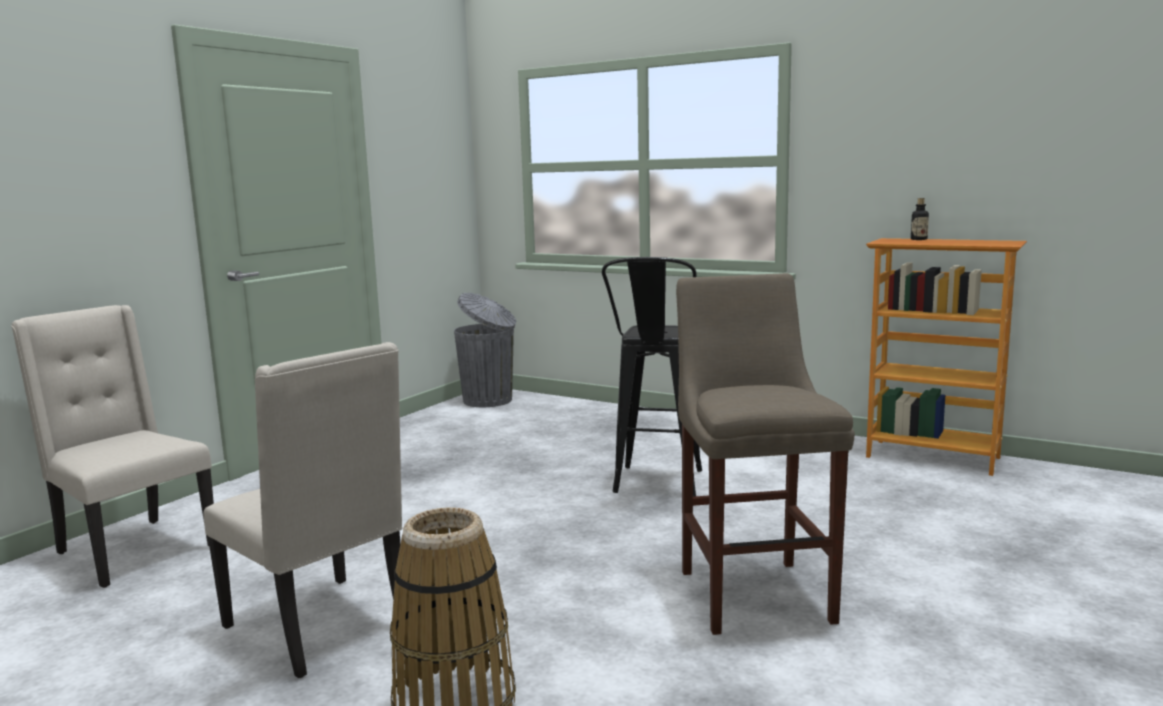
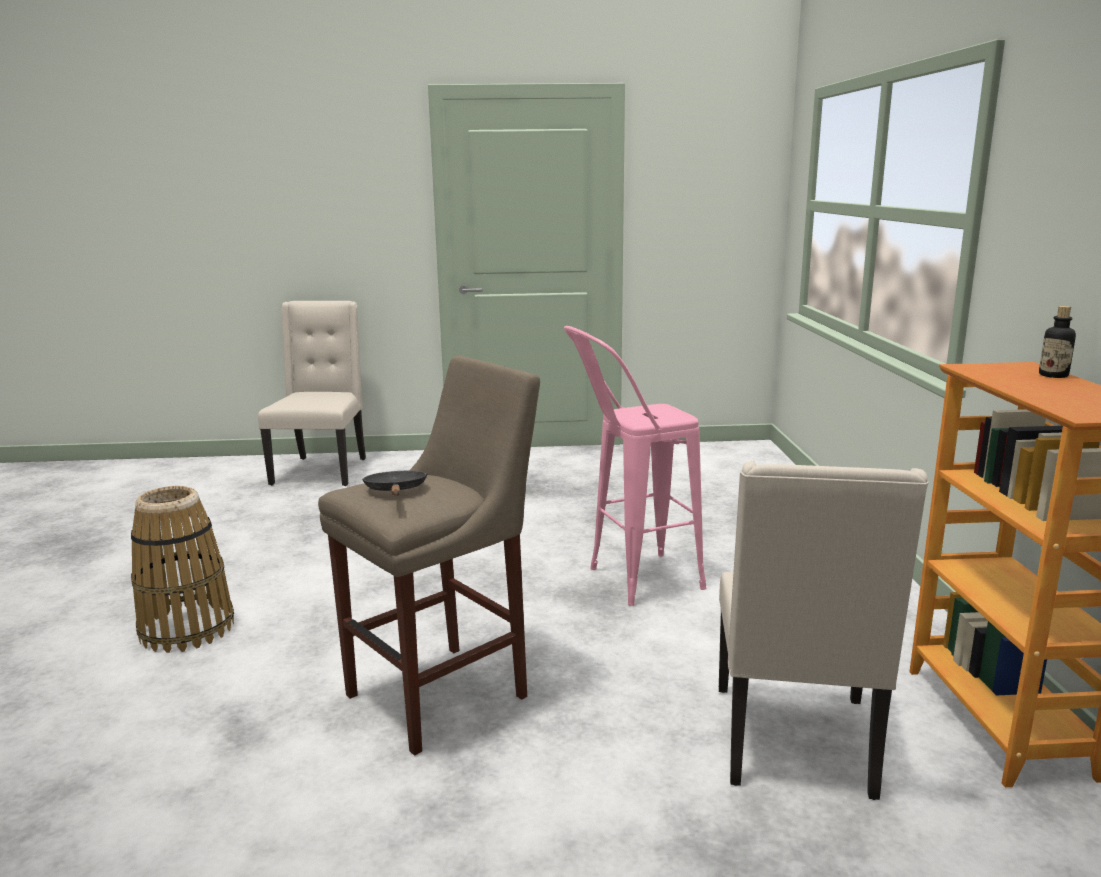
camera: 55 degrees right, 5 degrees up
beige chair [203,342,402,678] -> beige chair moved to [719,462,929,800]
grey trash can [454,293,516,407] -> none
black stool [602,257,702,497] -> pink stool [564,326,707,606]
none -> black frying pan [362,471,428,496]

